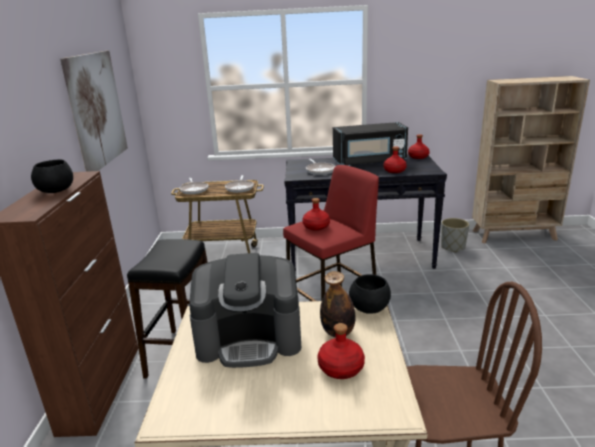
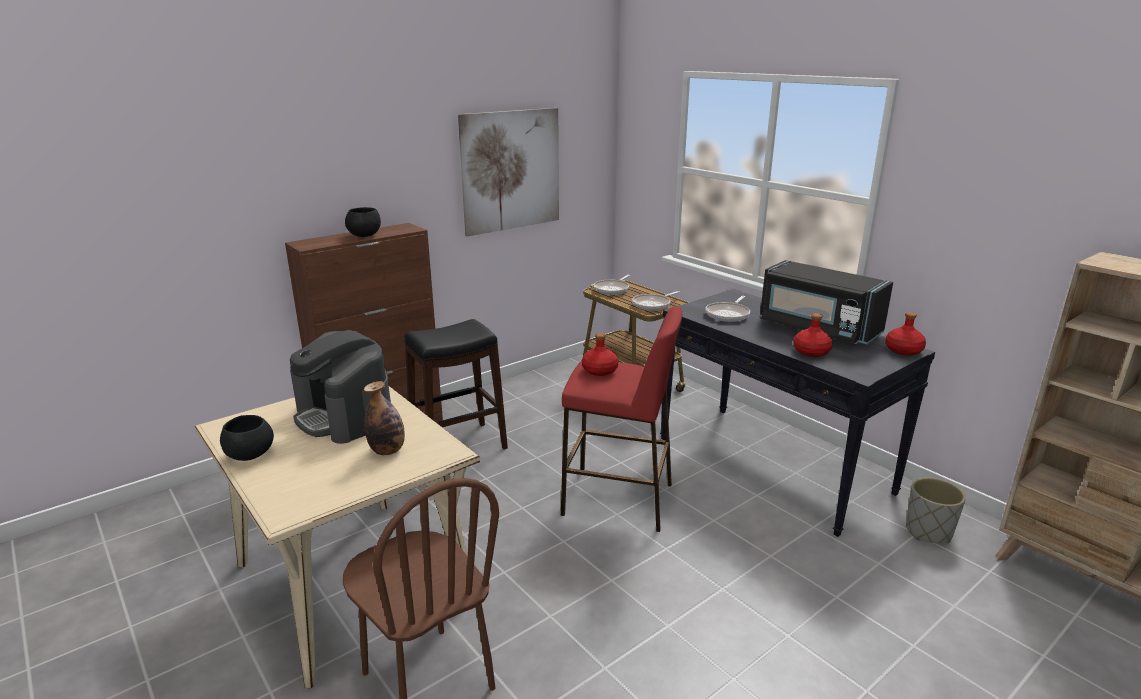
camera: 50 degrees right, 0 degrees up
red bottle [317,323,365,379] -> none
black bowl [349,274,391,314] -> black bowl moved to [220,415,274,461]

